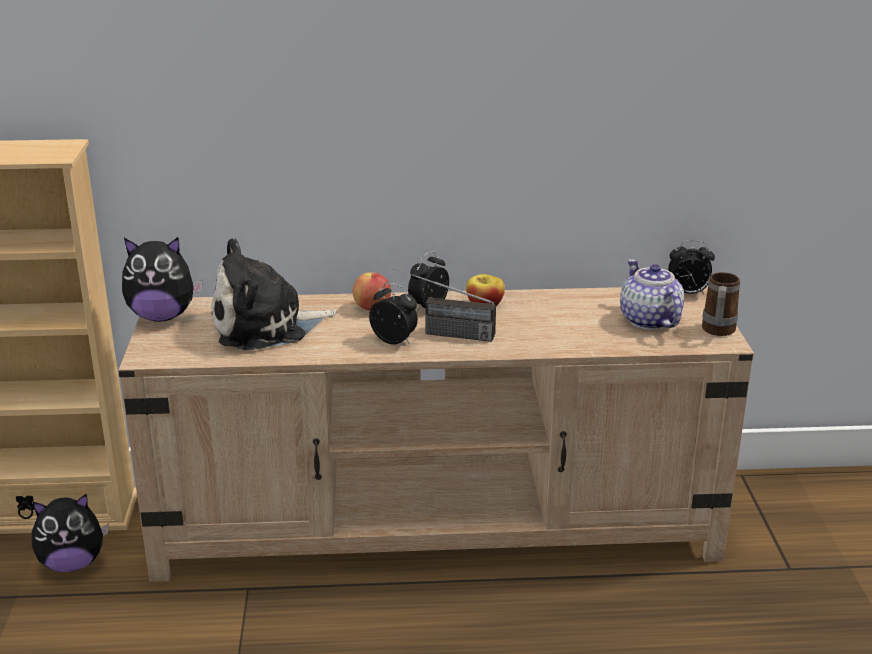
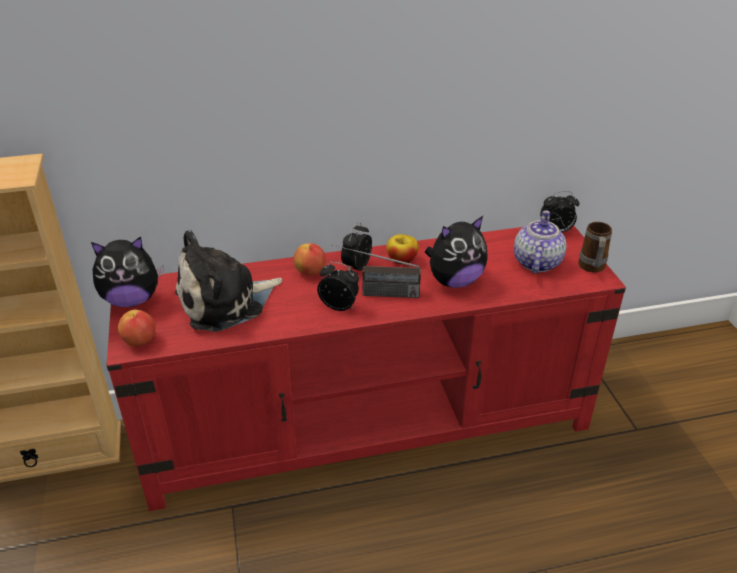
camera: 10 degrees left, 10 degrees up
plush toy [32,494,109,572] -> plush toy moved to [425,216,488,288]
beige tv stand [118,286,754,582] -> red tv stand [106,226,626,511]
teapot [620,259,684,330] -> teapot turned 45 degrees clockwise [514,210,566,274]
none -> apple [118,309,156,347]

